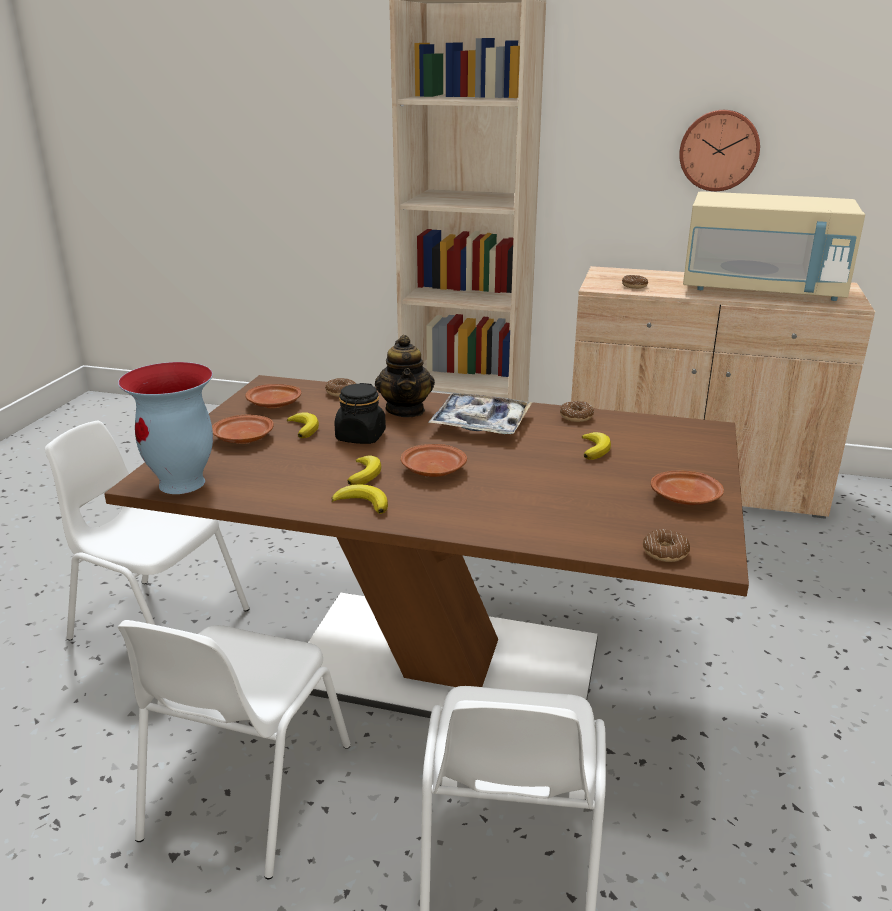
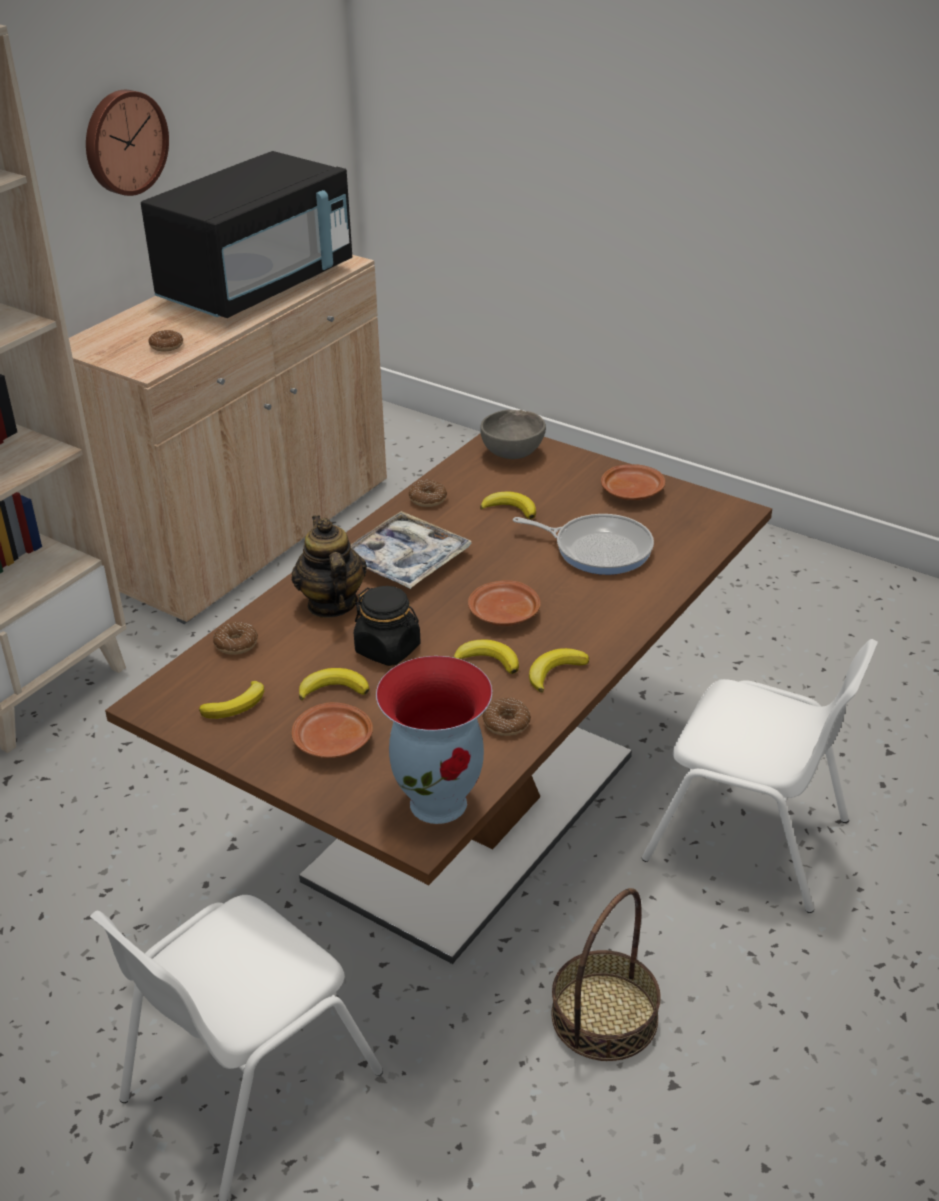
camera: 70 degrees left, 10 degrees up
white chair [118,620,351,879] -> basket [551,888,661,1061]
brown plate [245,384,301,408] -> banana [199,681,264,719]
teapot [375,335,435,417] -> teapot turned 120 degrees counterclockwise [292,515,367,618]
donut [643,529,690,562] -> donut moved to [482,698,531,736]
beige microwave [683,191,865,301] -> black microwave [141,151,352,318]
none -> grey bowl [480,410,546,459]
none -> frying pan [513,514,654,575]

